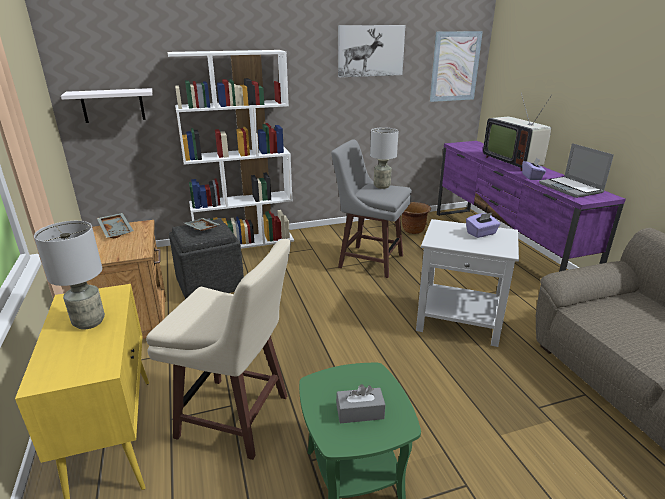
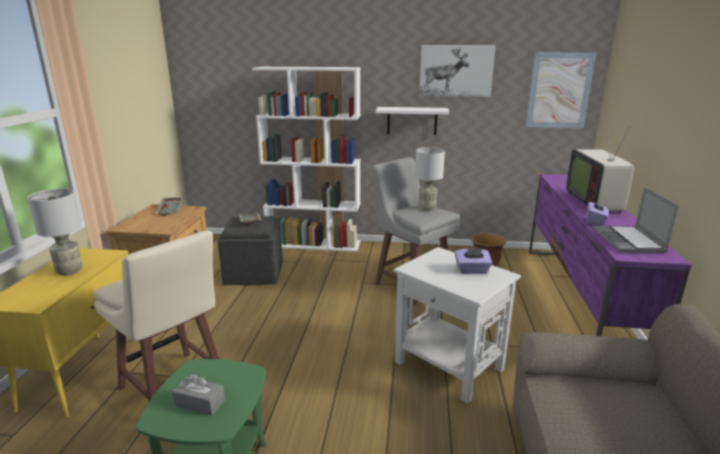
camera: 25 degrees right, 5 degrees down
white shelf [61,88,153,123] -> white shelf moved to [376,107,449,135]

